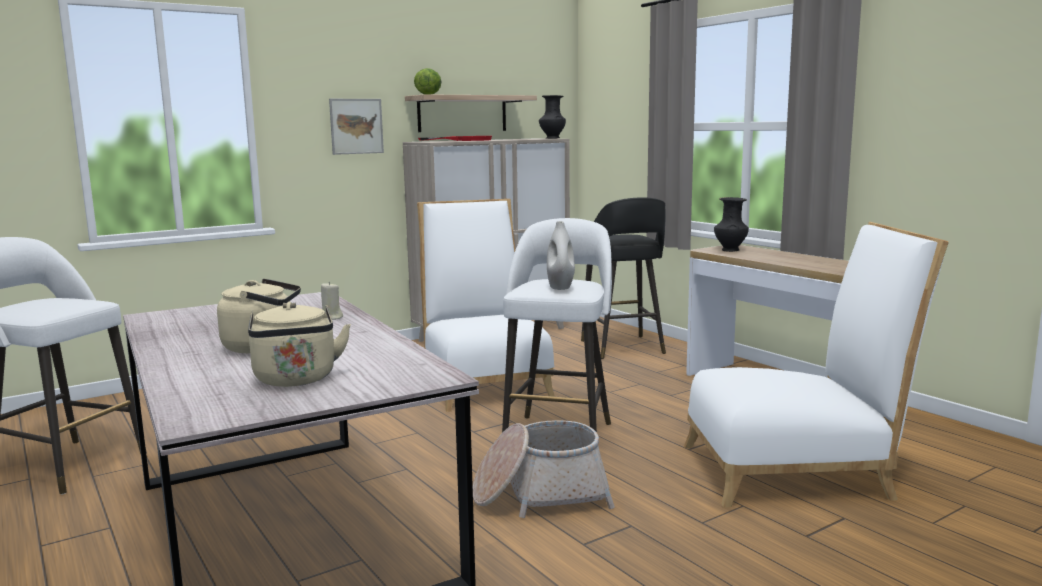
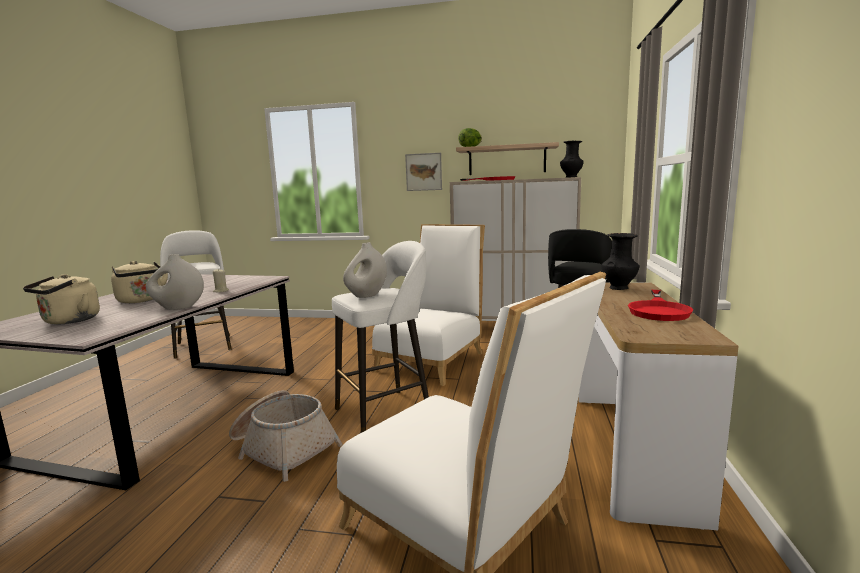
camera: 45 degrees right, 0 degrees up
none -> white vase [146,254,204,310]
none -> red frying pan [628,290,693,321]

